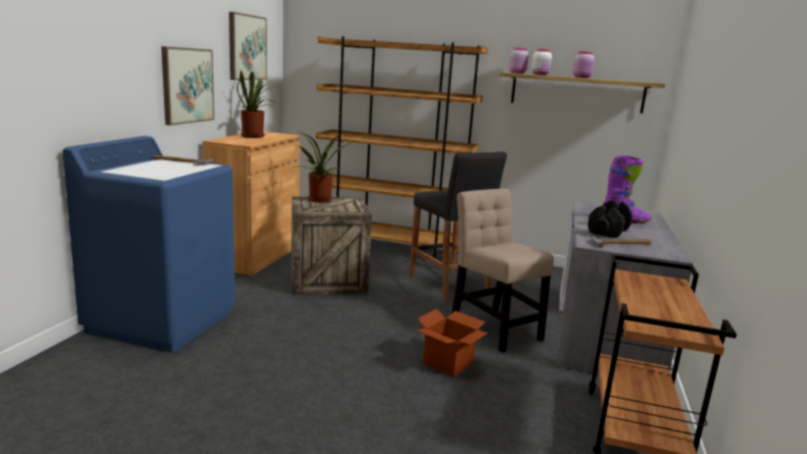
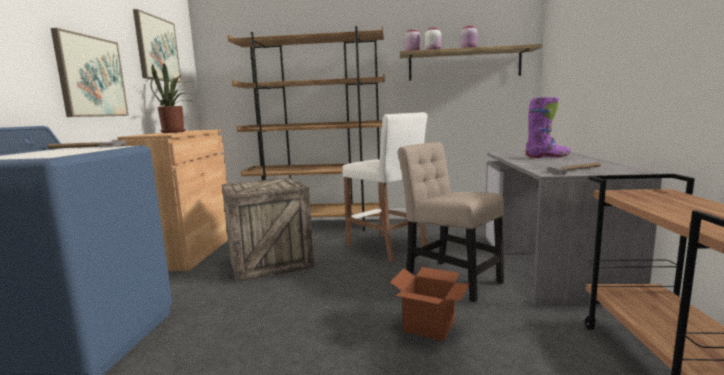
camera: 10 degrees left, 5 degrees down
potted plant [292,132,353,203] -> none
black stool [409,152,507,301] -> white stool [343,112,428,262]
black dumbbell [588,200,633,238] -> none

